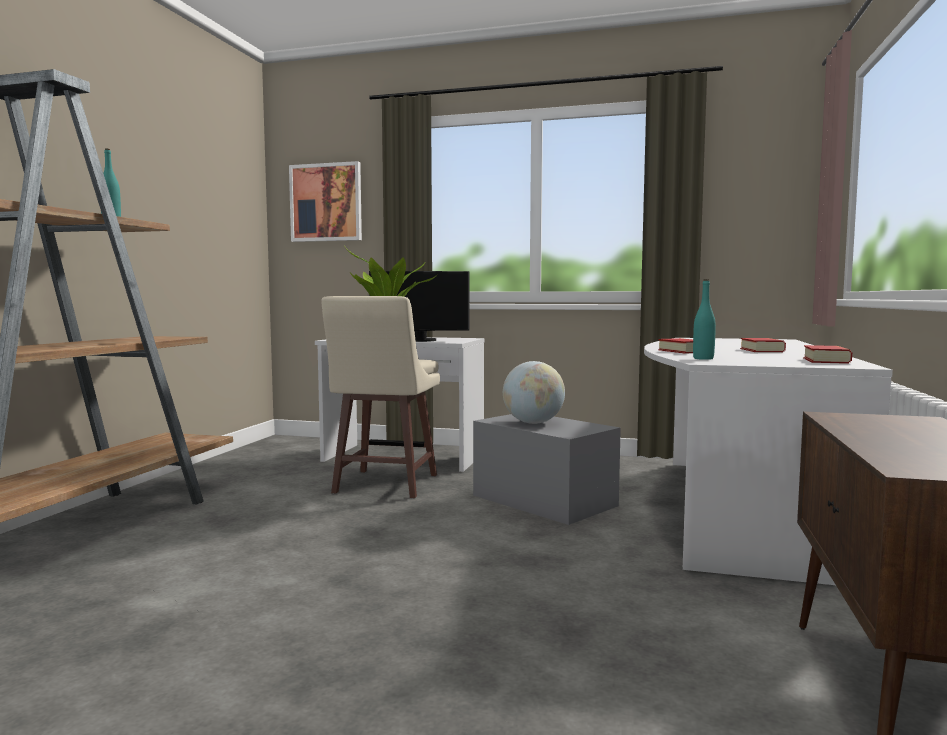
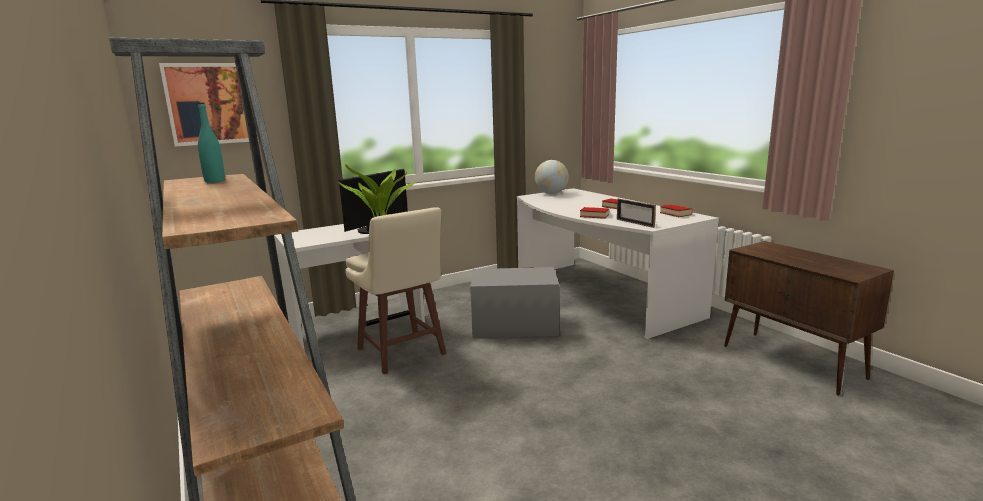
camera: 45 degrees left, 10 degrees up
globe [503,361,565,424] -> globe moved to [535,160,569,194]
turquoise bottle [693,279,716,360] -> picture frame [617,198,656,228]

